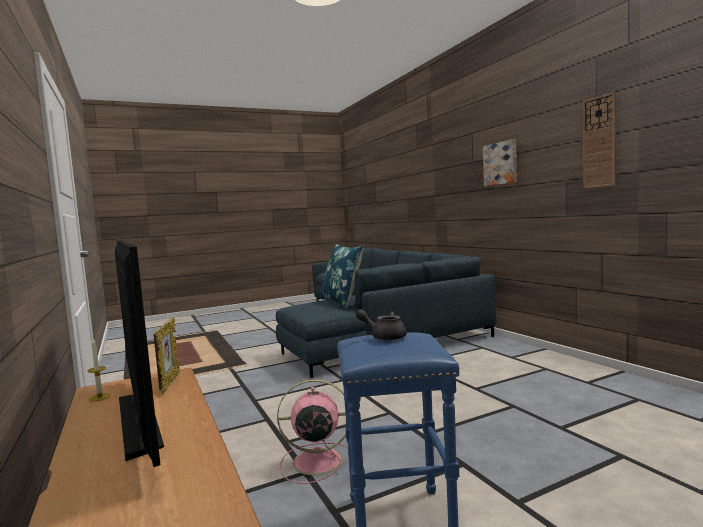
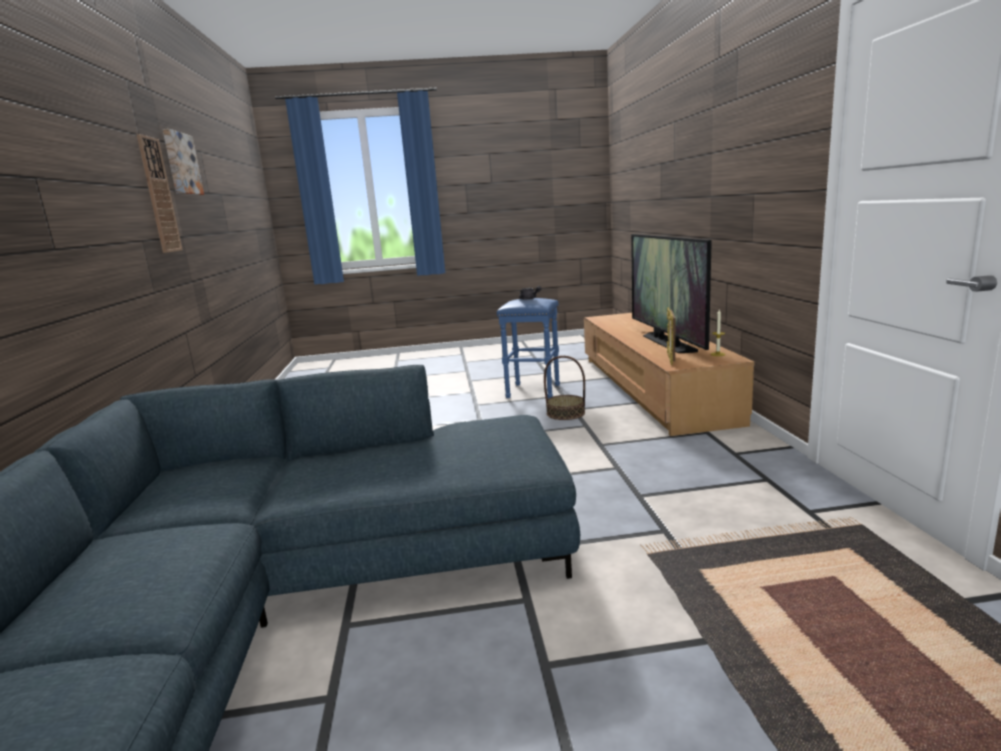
camera: 160 degrees left, 10 degrees up
pink fan [277,379,348,484] -> basket [544,356,585,420]
blue pillow [321,244,364,308] -> none
picture [483,139,517,186] -> picture moved to [163,129,204,195]

